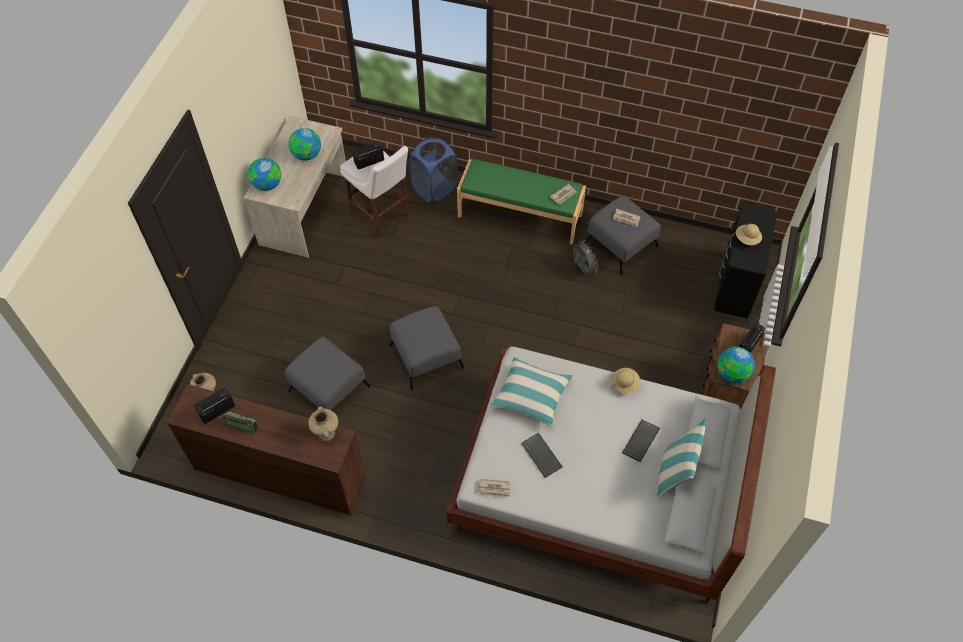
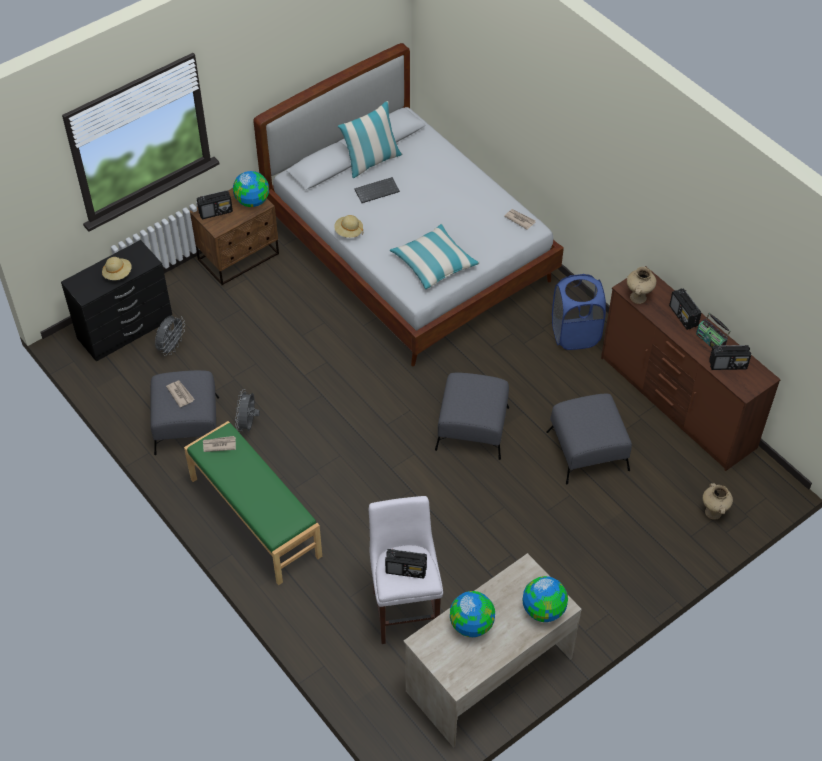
camera: 145 degrees left, 5 degrees down
blue laundry basket [409,137,458,202] -> blue laundry basket moved to [552,274,606,350]
keyboard [521,432,563,478] -> none
none -> grey fan [155,316,185,356]
none -> radio [669,288,701,330]

